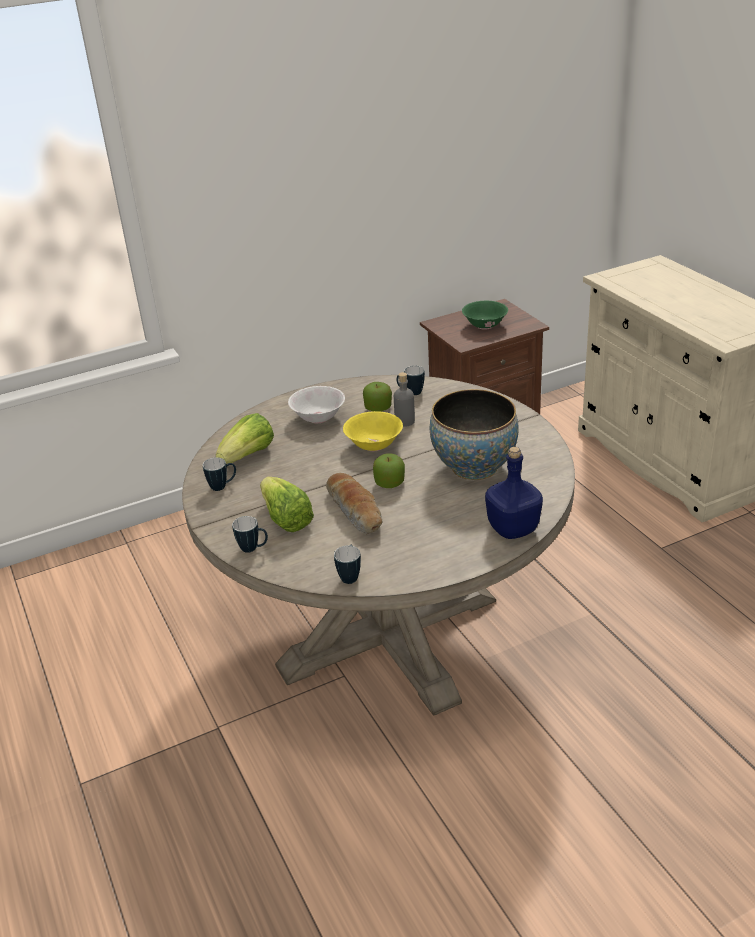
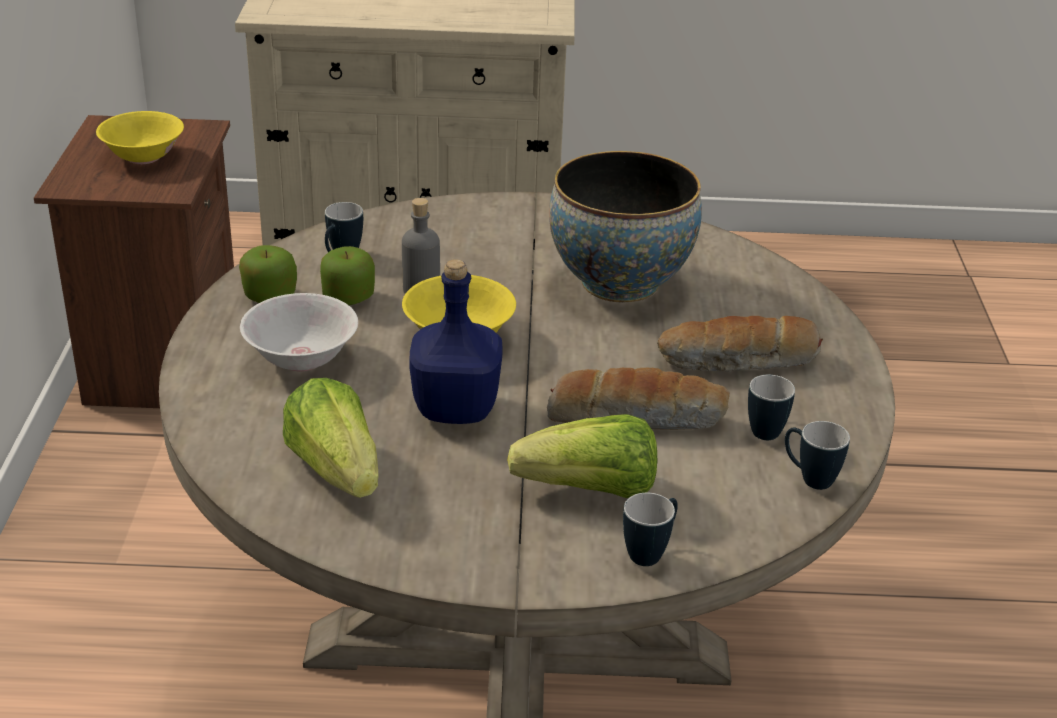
camera: 65 degrees left, 0 degrees up
mug [203,457,236,491] -> mug moved to [748,375,795,440]
apple [373,453,405,488] -> apple moved to [239,245,297,303]
green bowl [462,301,508,330] -> yellow bowl [96,111,184,164]
blue bottle [485,447,543,539] -> blue bottle moved to [409,259,502,424]
none -> bread [657,316,823,372]

